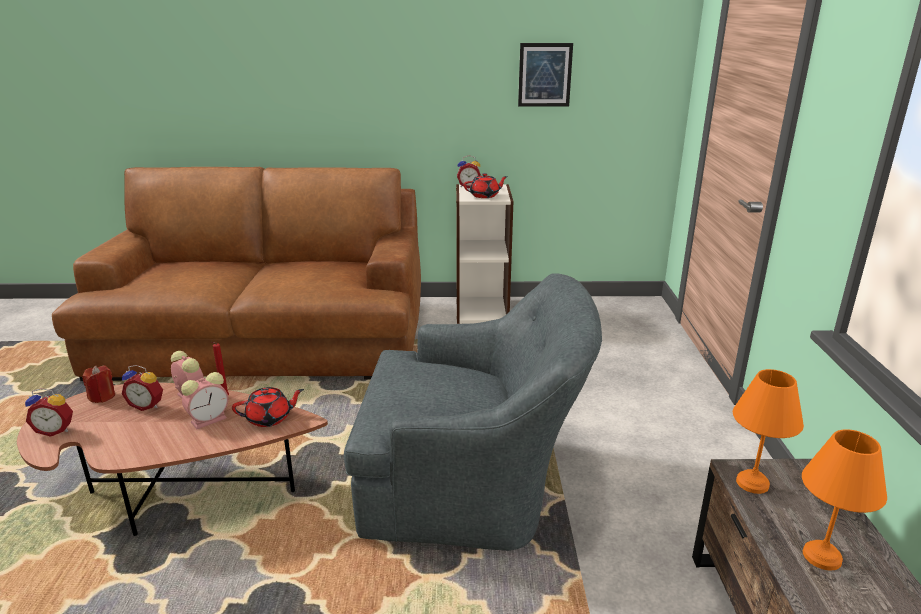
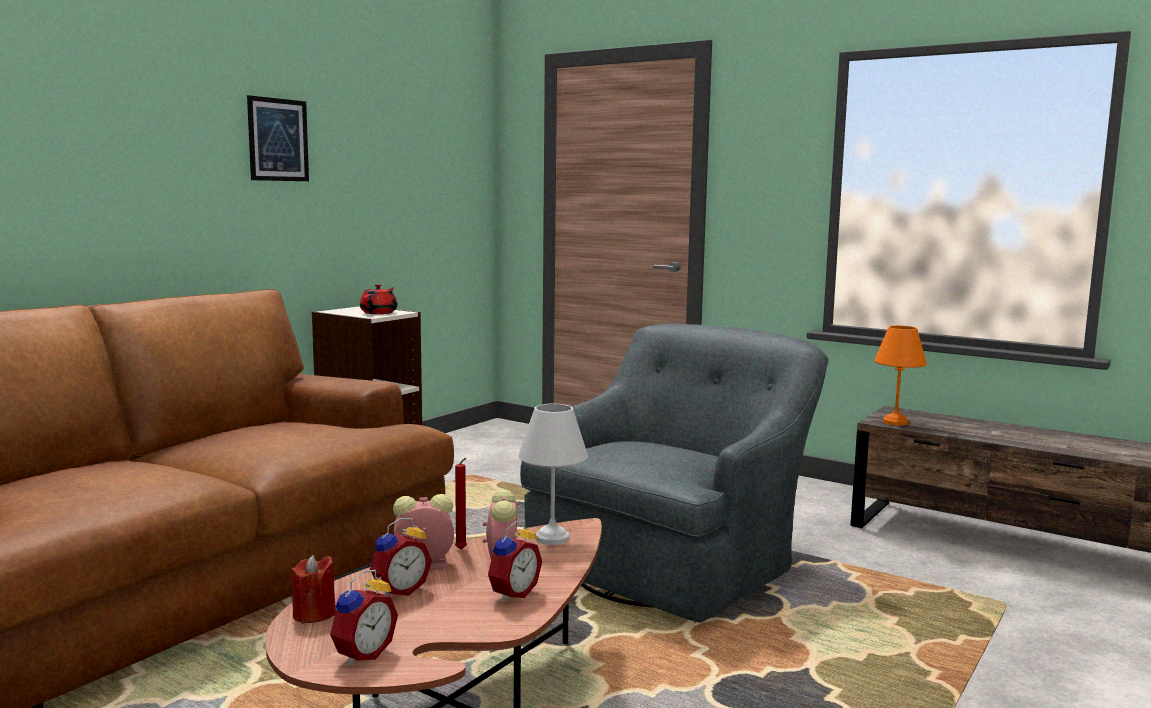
camera: 55 degrees left, 15 degrees down
red teapot [232,387,304,427] -> white table lamp [518,404,588,545]
alarm clock [457,156,481,188] -> alarm clock moved to [488,521,542,602]
picture [518,43,573,107] -> picture moved to [247,95,309,181]
orange table lamp [802,429,887,570] -> none

